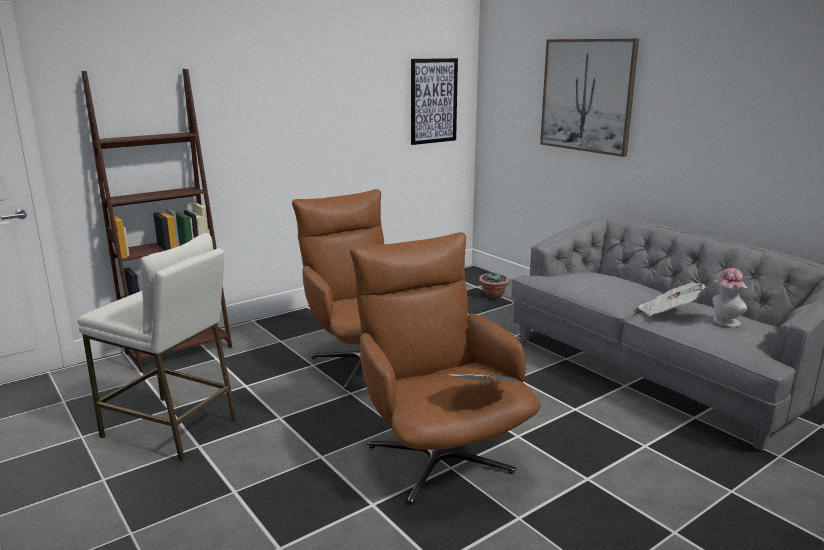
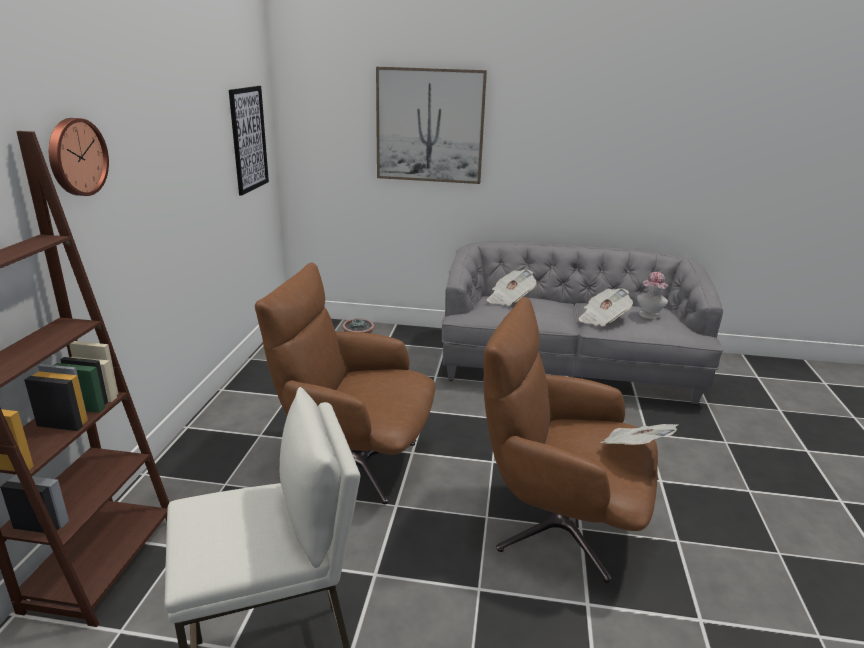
camera: 45 degrees left, 5 degrees up
none -> wall clock [49,118,109,196]
none -> newspaper [487,270,536,306]

